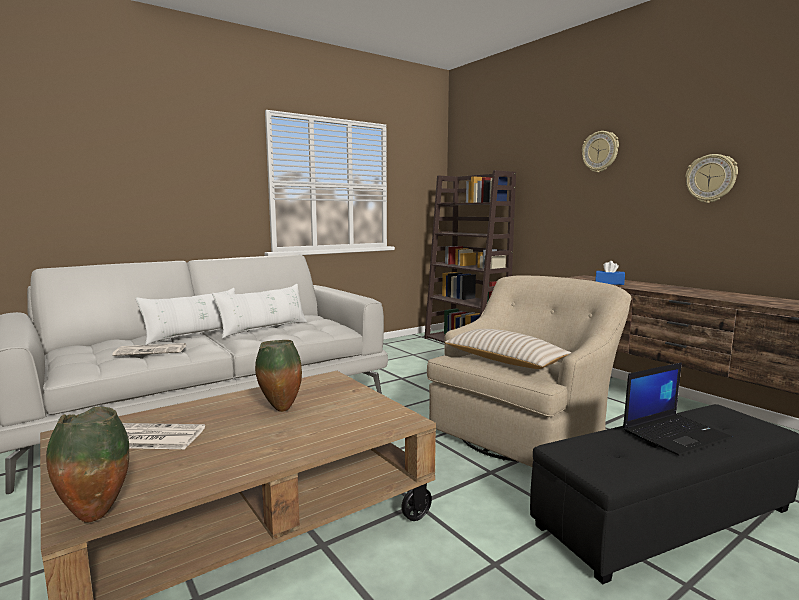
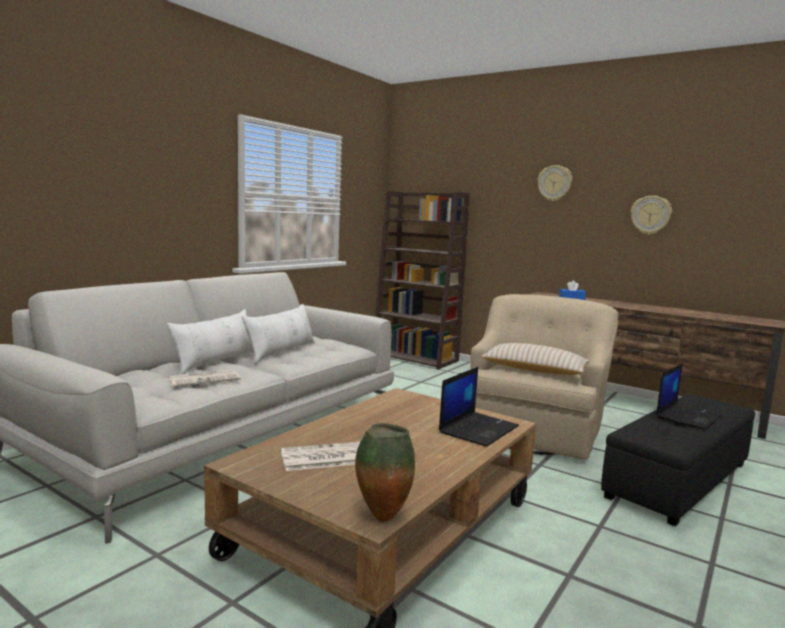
camera: 20 degrees left, 0 degrees up
vase [255,340,302,412] -> none
none -> laptop [439,367,519,447]

